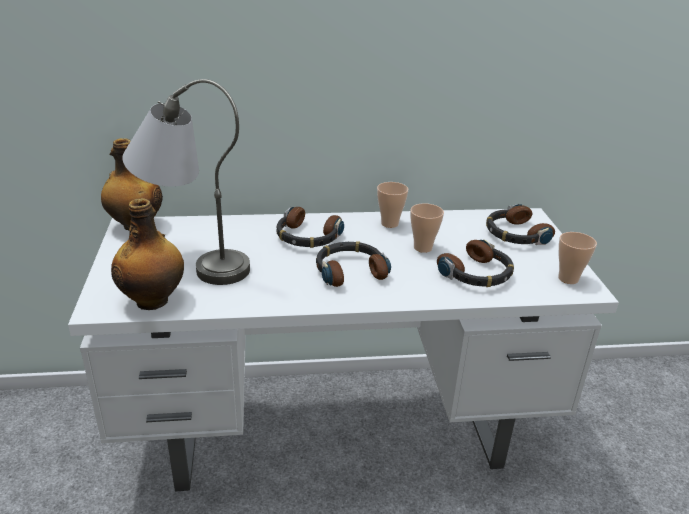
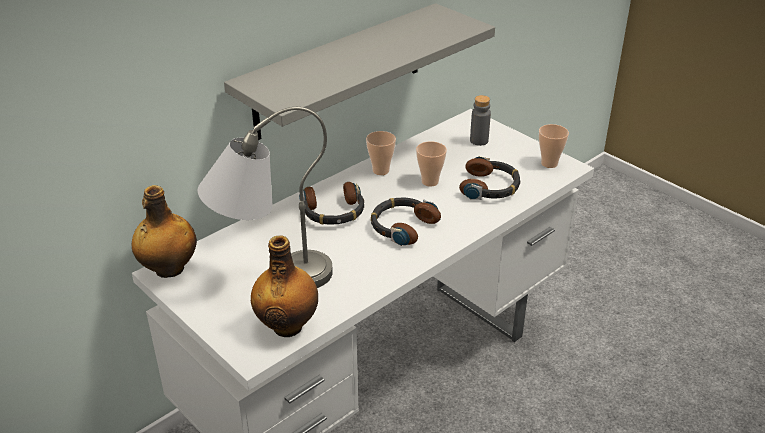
camera: 35 degrees left, 5 degrees up
headphones [486,204,555,245] -> grey bottle [470,95,491,146]
none -> grey shelf [224,3,495,140]

